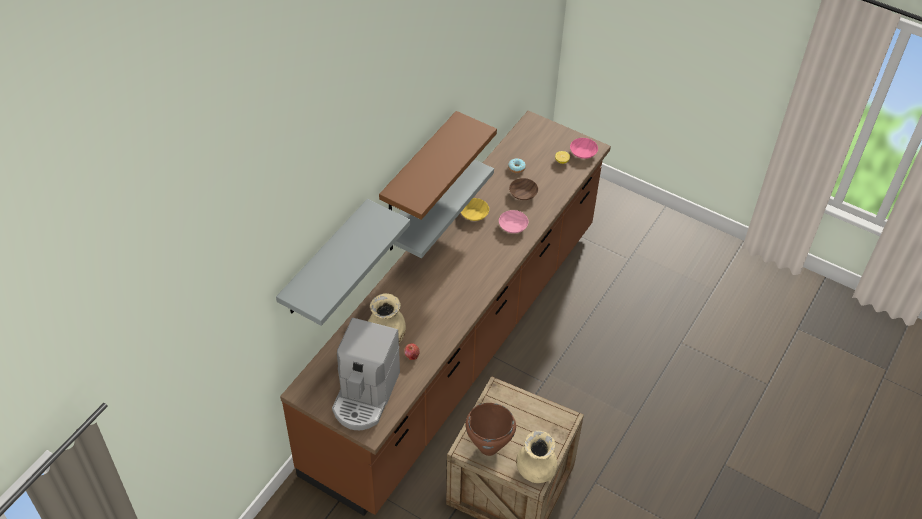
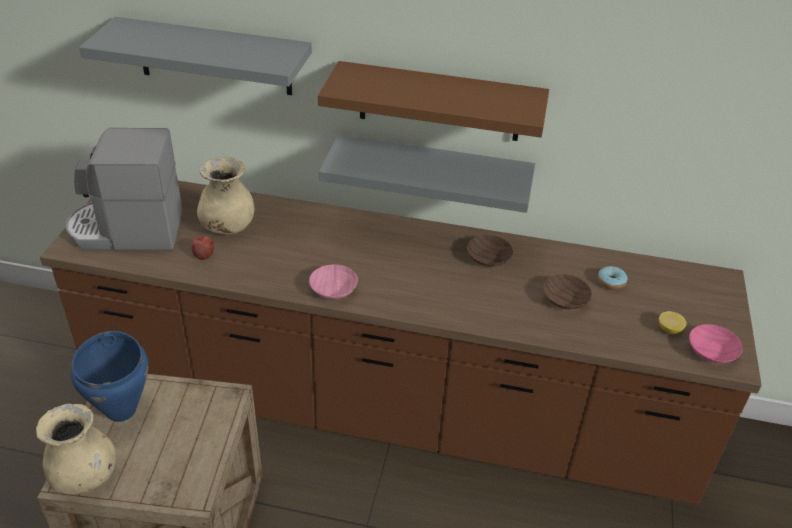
camera: 70 degrees right, 10 degrees down
yellow bowl [461,198,489,221] -> brown bowl [467,235,513,267]
brown cooking pot [465,403,516,456] -> blue cooking pot [70,331,149,422]
pink bowl [499,210,528,233] -> pink bowl moved to [309,264,358,299]

